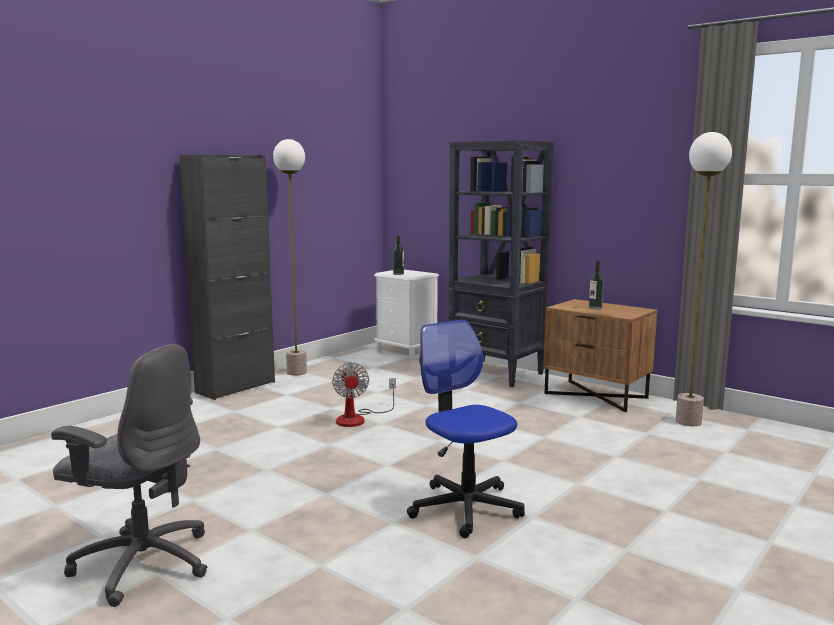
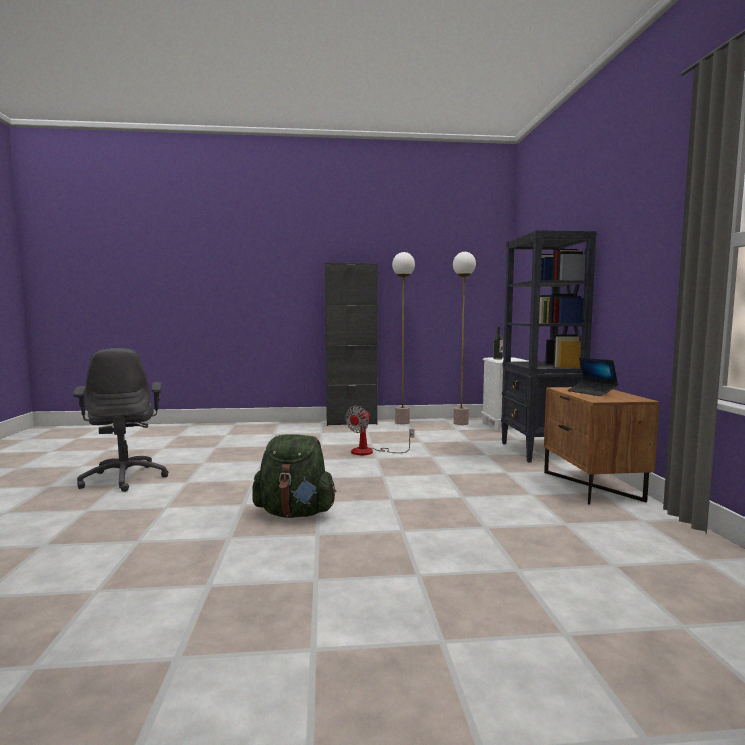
camera: 45 degrees right, 5 degrees down
office chair [407,320,525,538] -> green backpack [252,434,336,518]
bottle [589,260,604,309] -> laptop [567,357,618,396]
floor lamp [676,132,732,426] -> floor lamp moved to [453,252,476,425]

